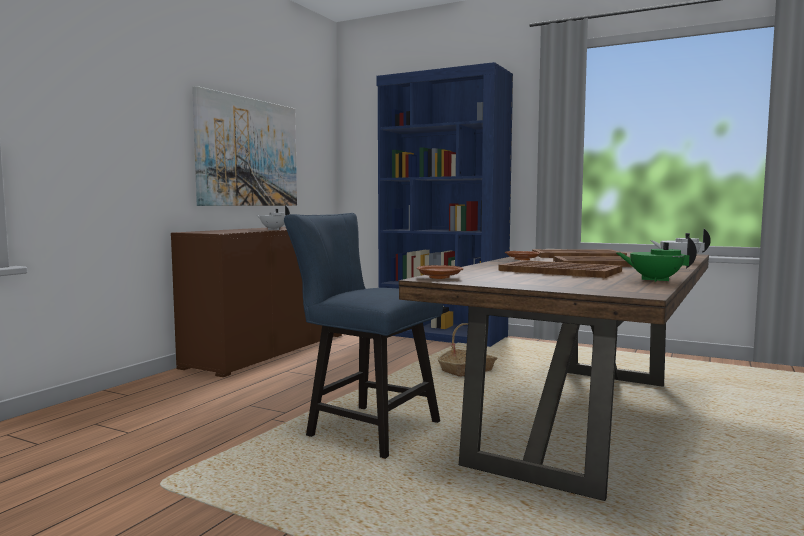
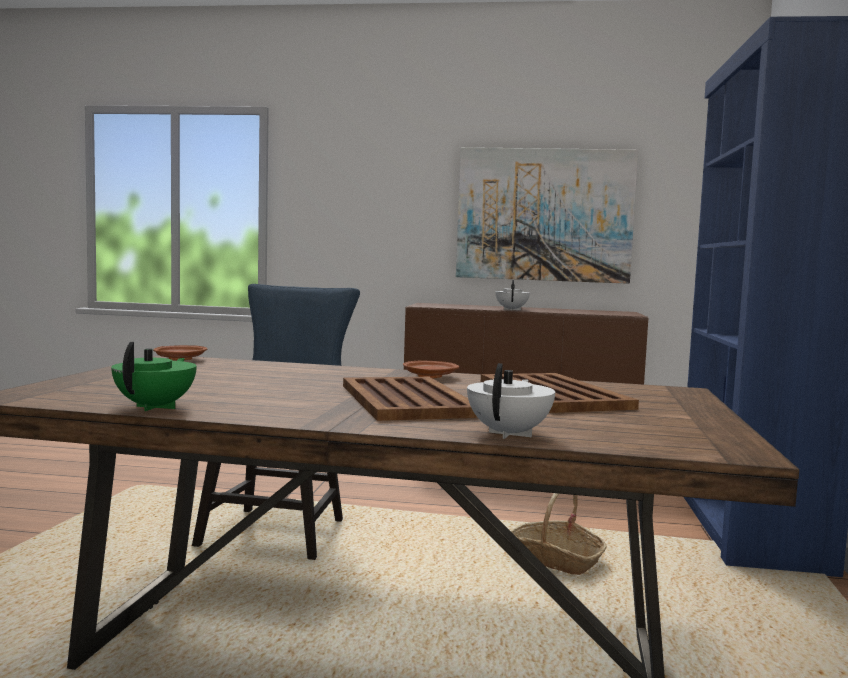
camera: 70 degrees right, 0 degrees up
brown tray [499,260,622,278] -> none

